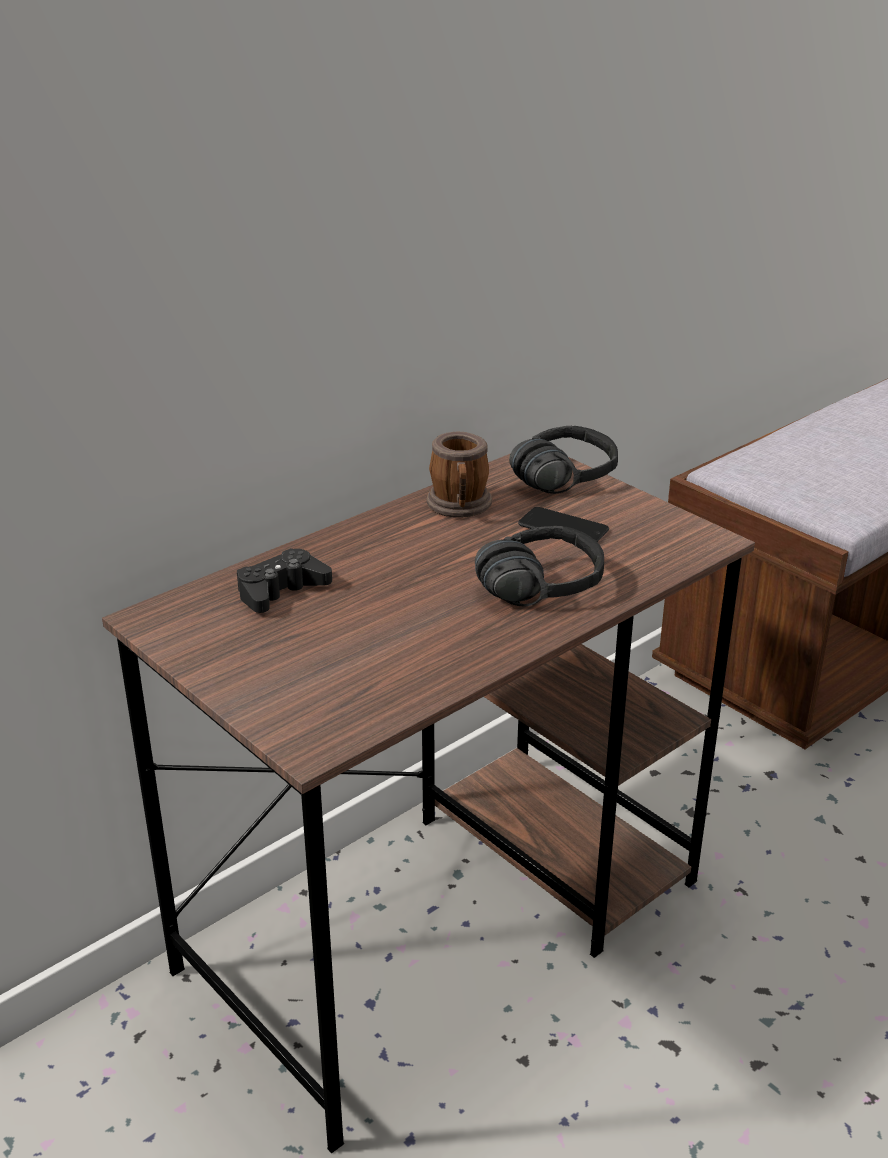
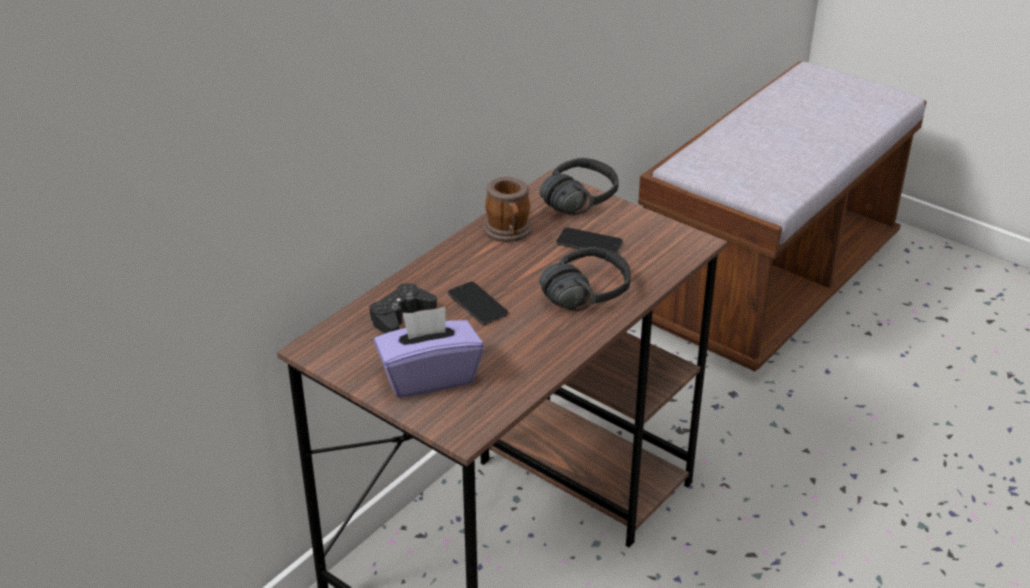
camera: 10 degrees left, 5 degrees up
none -> purple tissue box [374,307,484,398]
none -> phone [448,282,508,325]

